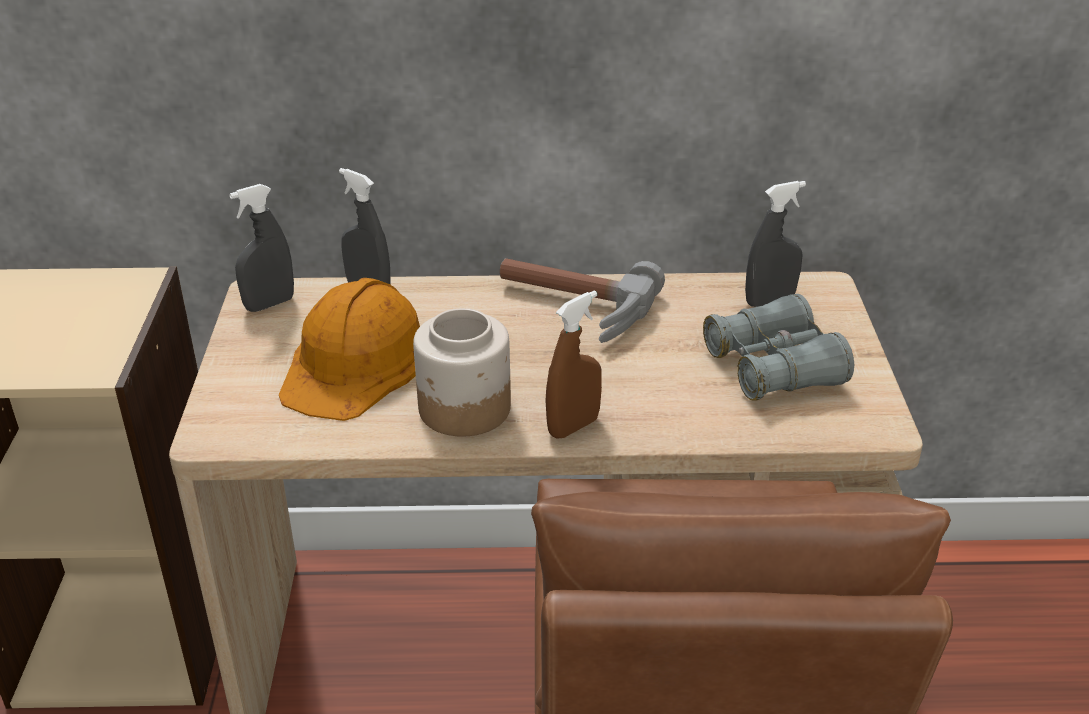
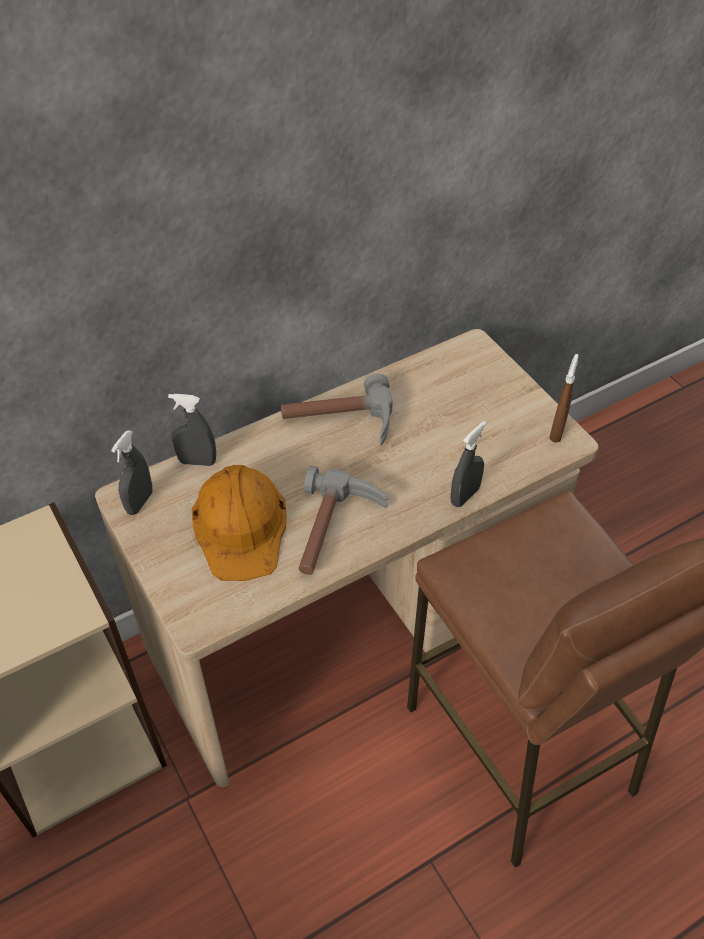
camera: 30 degrees left, 15 degrees up
jar [413,308,511,437] -> hammer [298,465,389,575]
brown spray bottle [545,290,602,439] -> brown spray bottle moved to [549,354,579,443]
grey binoculars [703,294,854,401] -> none
grey spray bottle [745,181,806,307] -> grey spray bottle moved to [450,421,486,507]

